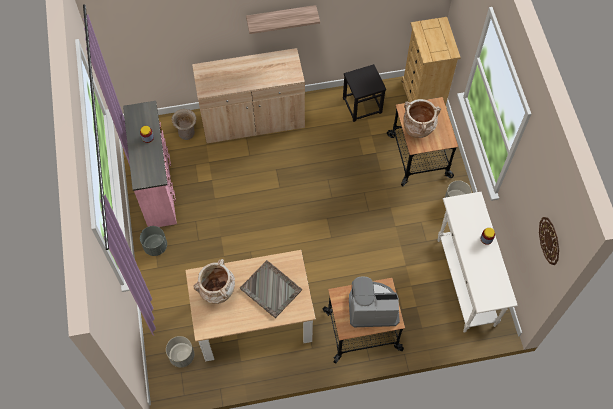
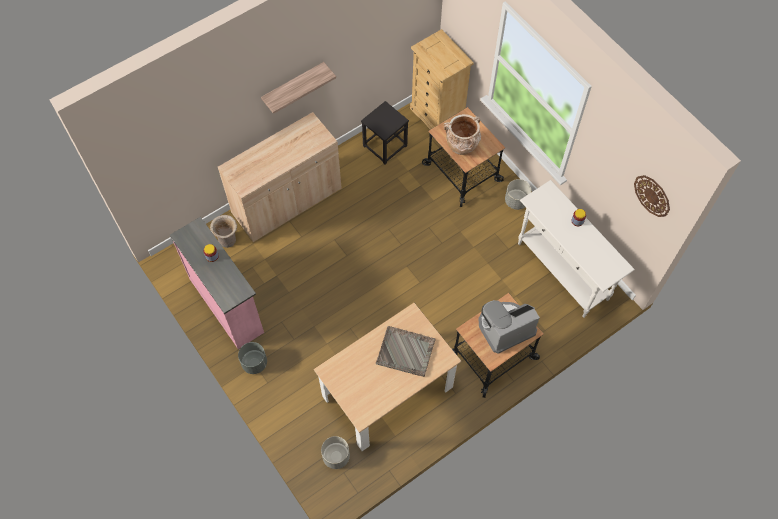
camera: 25 degrees left, 0 degrees up
beige vase [194,259,235,304] -> none

